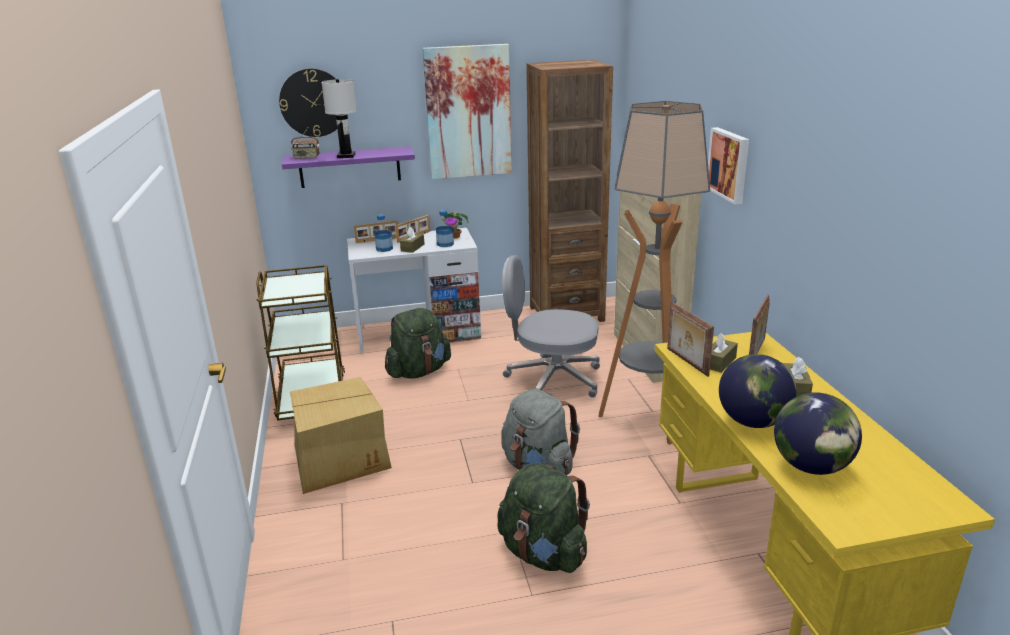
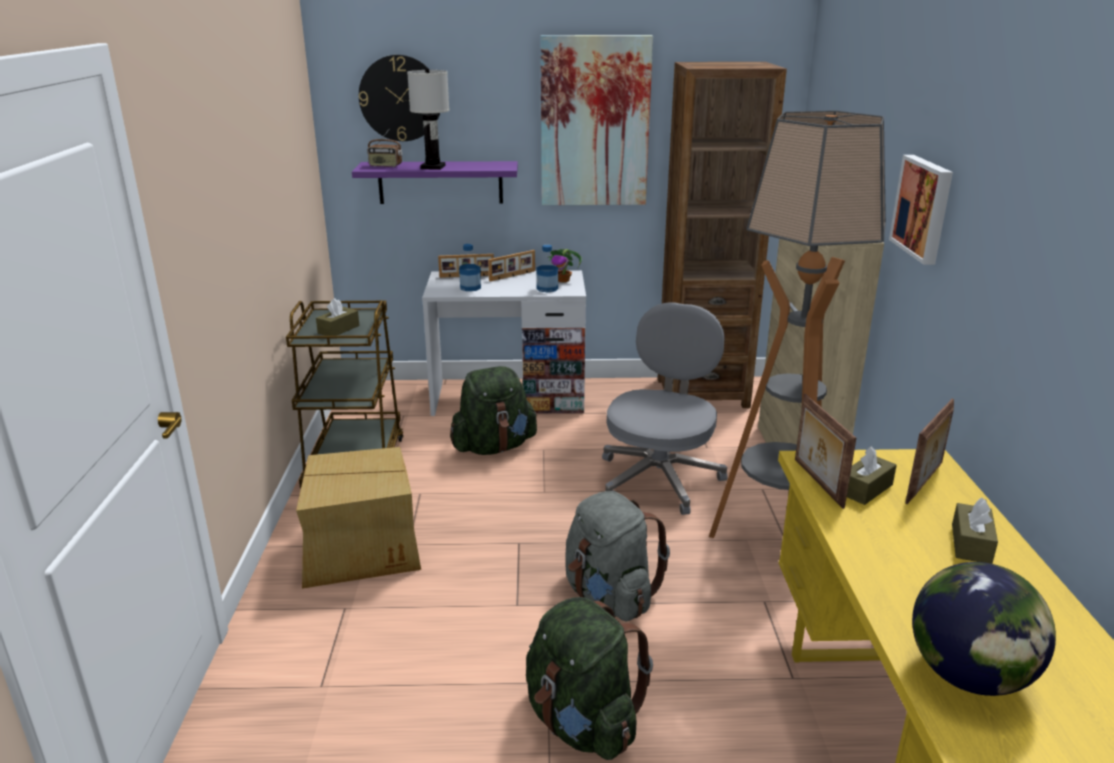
camera: 10 degrees right, 0 degrees up
brown tissue box [400,227,424,253] -> brown tissue box moved to [316,298,359,336]
grey office chair [502,255,600,398] -> grey office chair turned 90 degrees clockwise [602,303,727,515]
globe [719,354,796,428] -> none

